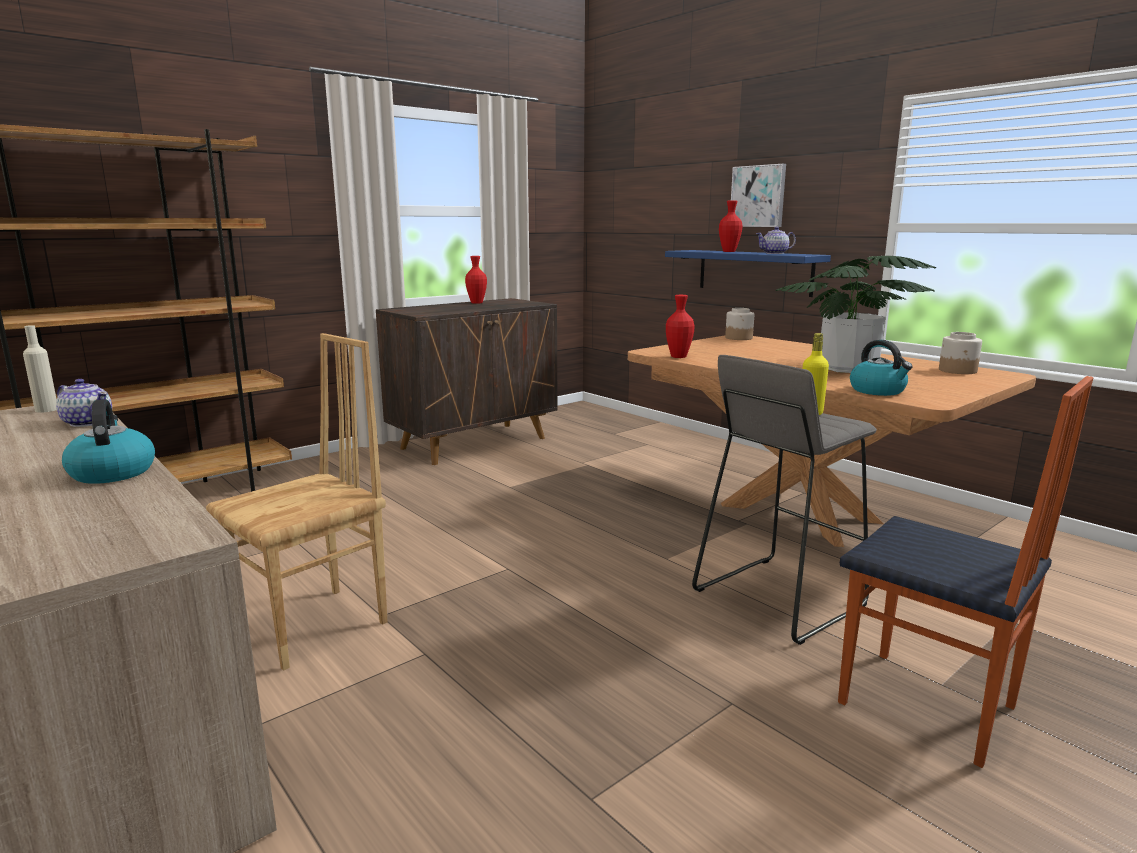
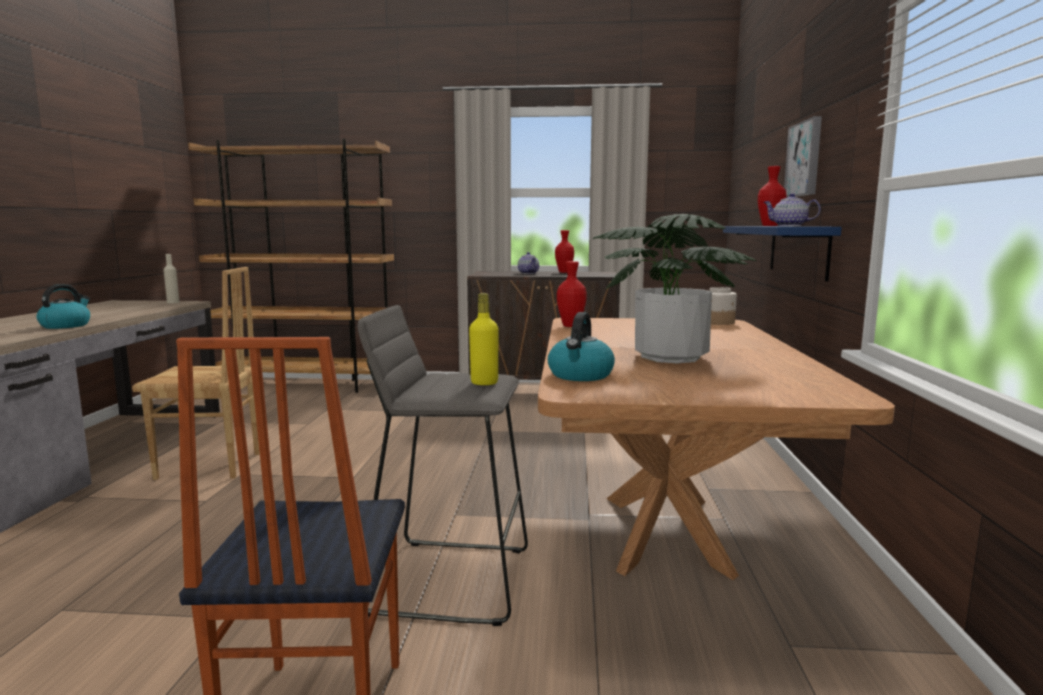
camera: 45 degrees right, 5 degrees down
teapot [56,379,112,427] -> teapot moved to [518,252,539,274]
jar [939,332,982,374] -> none

